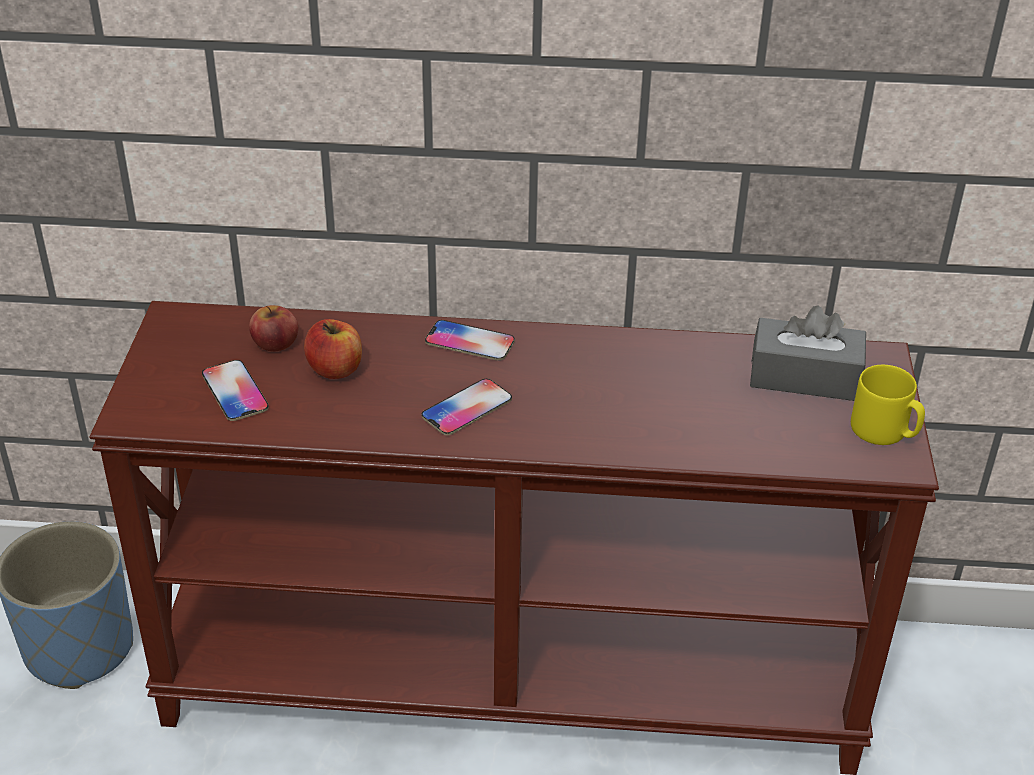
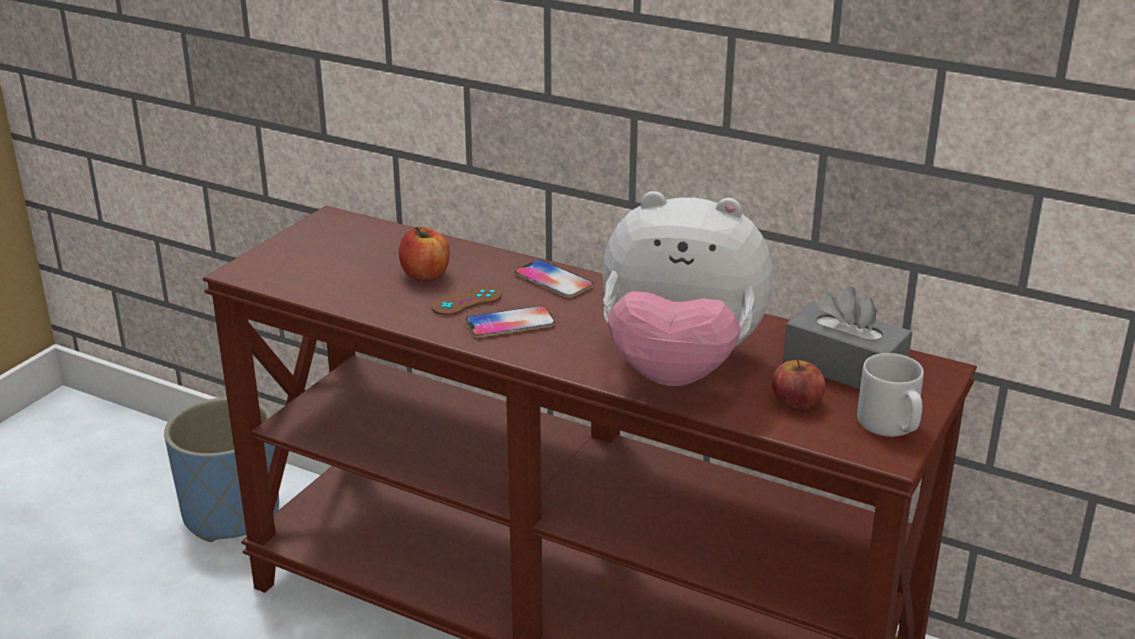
camera: 25 degrees right, 10 degrees down
phone [202,360,269,421] -> none
apple [249,305,298,351] -> apple moved to [772,358,826,410]
yellow mug [851,365,925,445] -> grey mug [857,353,924,437]
none -> brown game controller [431,286,502,315]
none -> plush toy [602,191,773,386]

